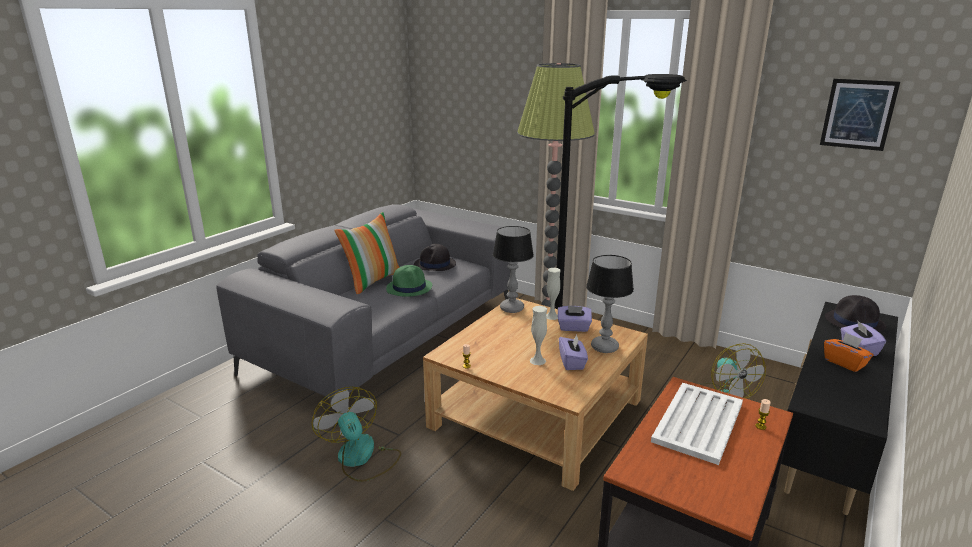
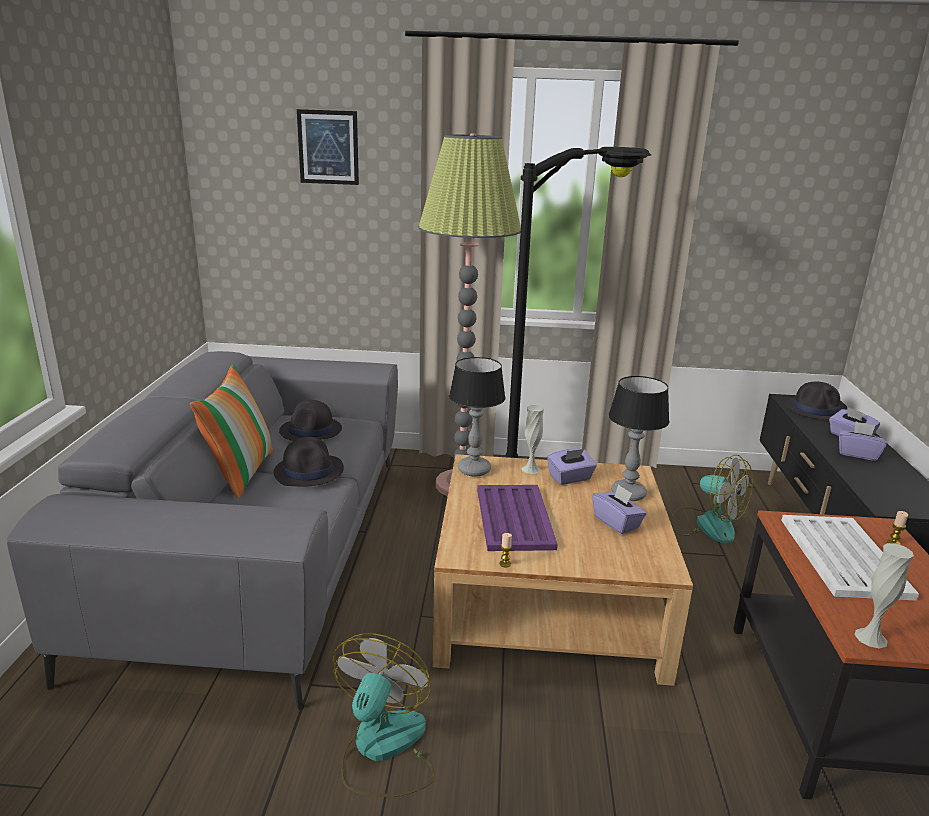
camera: 30 degrees left, 0 degrees up
fan [312,387,401,482] -> fan turned 75 degrees clockwise [333,633,436,797]
green hat [386,265,432,297] -> black hat [273,437,344,487]
white vase [530,306,547,365] -> white vase moved to [855,543,914,649]
picture [820,79,900,151] -> picture moved to [297,109,359,185]
orange tissue box [824,333,873,372] -> purple tissue box [839,421,887,461]
none -> purple tray [477,485,557,551]

